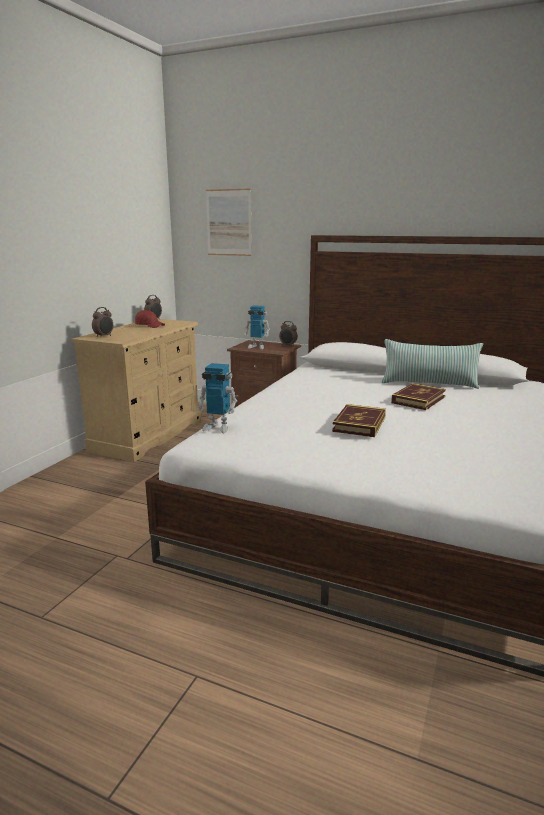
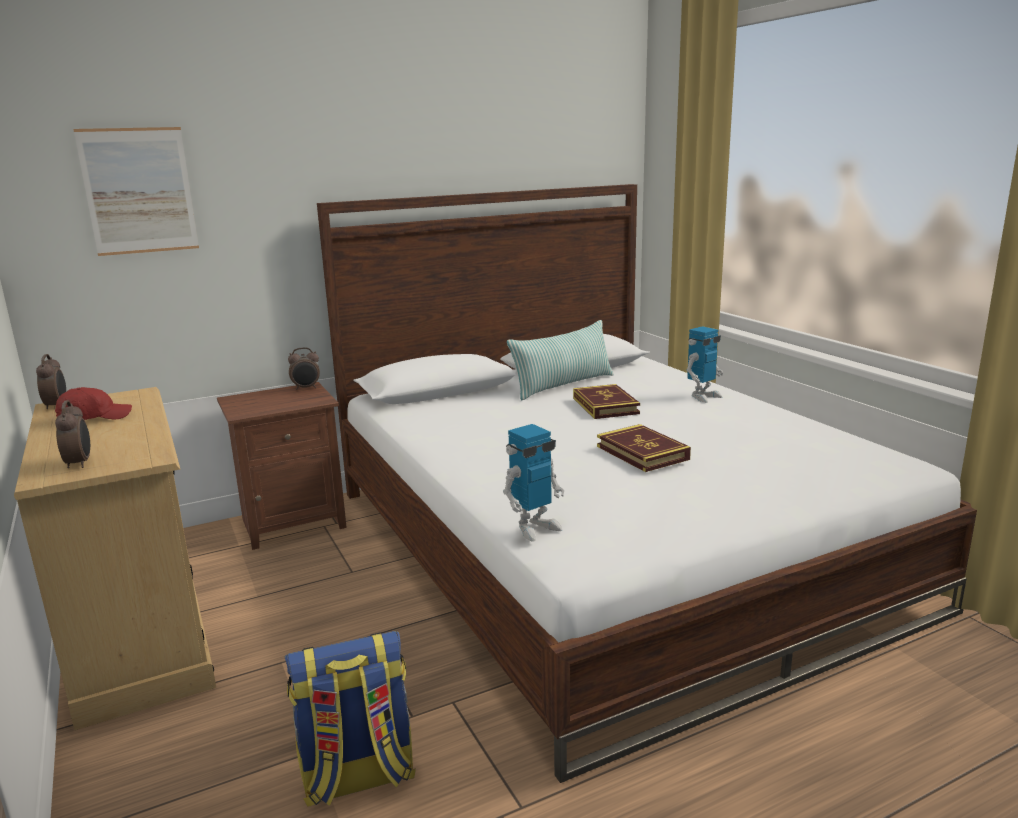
camera: 50 degrees left, 0 degrees up
toy robot [244,305,270,349] -> toy robot moved to [687,326,723,403]
none -> backpack [285,631,416,807]

